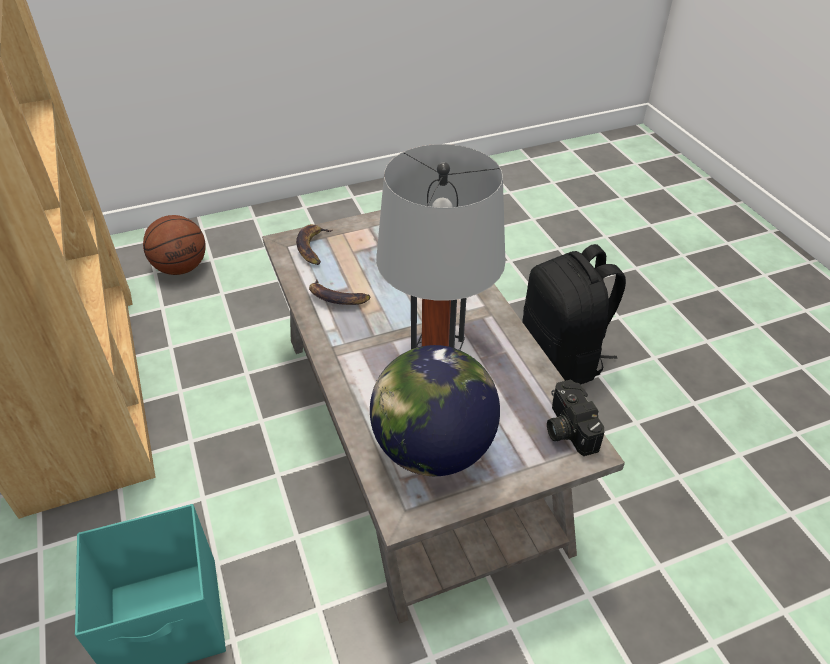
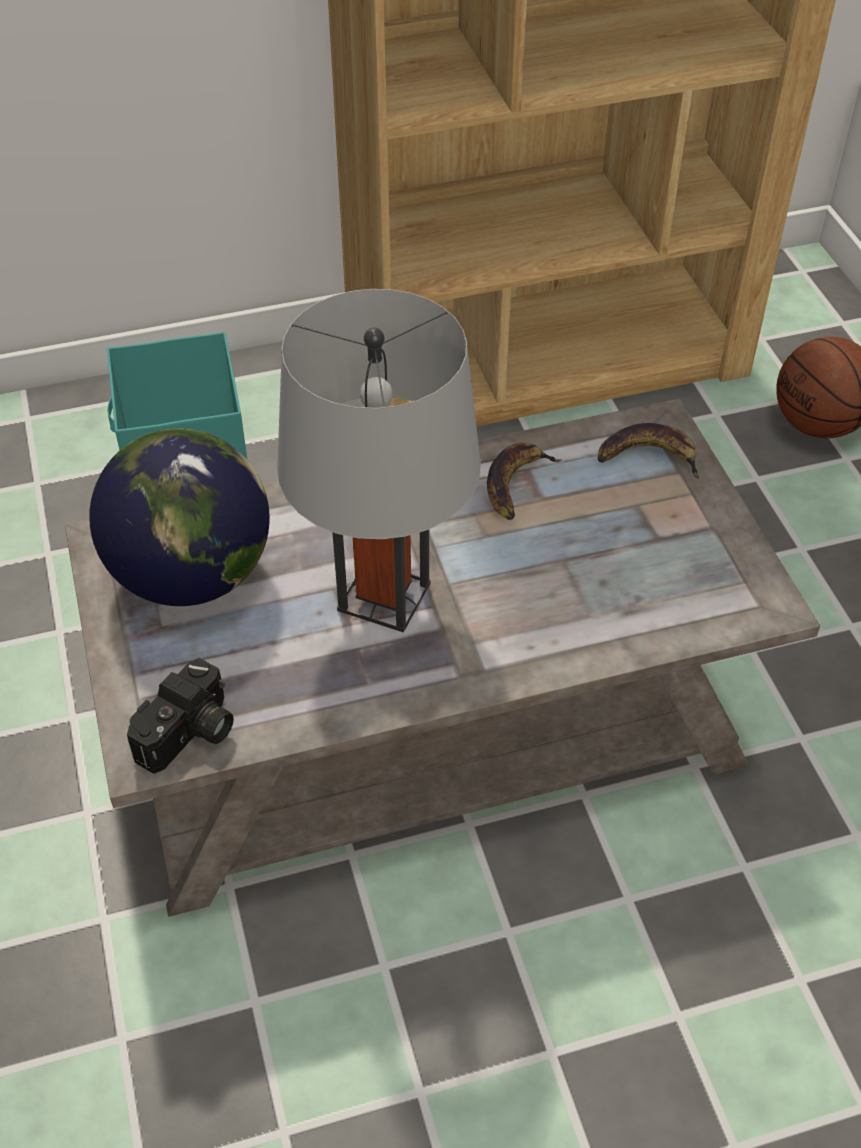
camera: 95 degrees right, 5 degrees up
black backpack [522,244,626,385] -> none
camera [547,379,604,456] -> camera turned 135 degrees clockwise [127,658,234,774]

